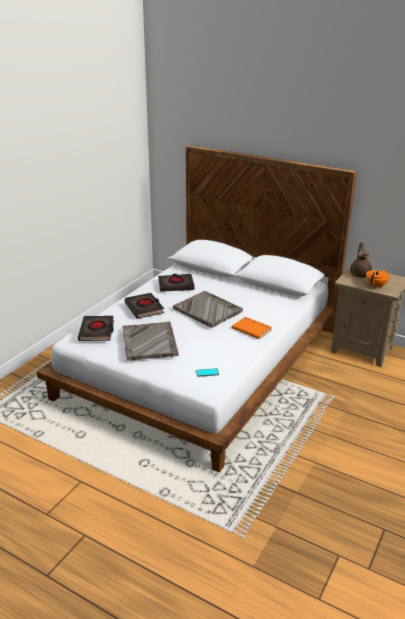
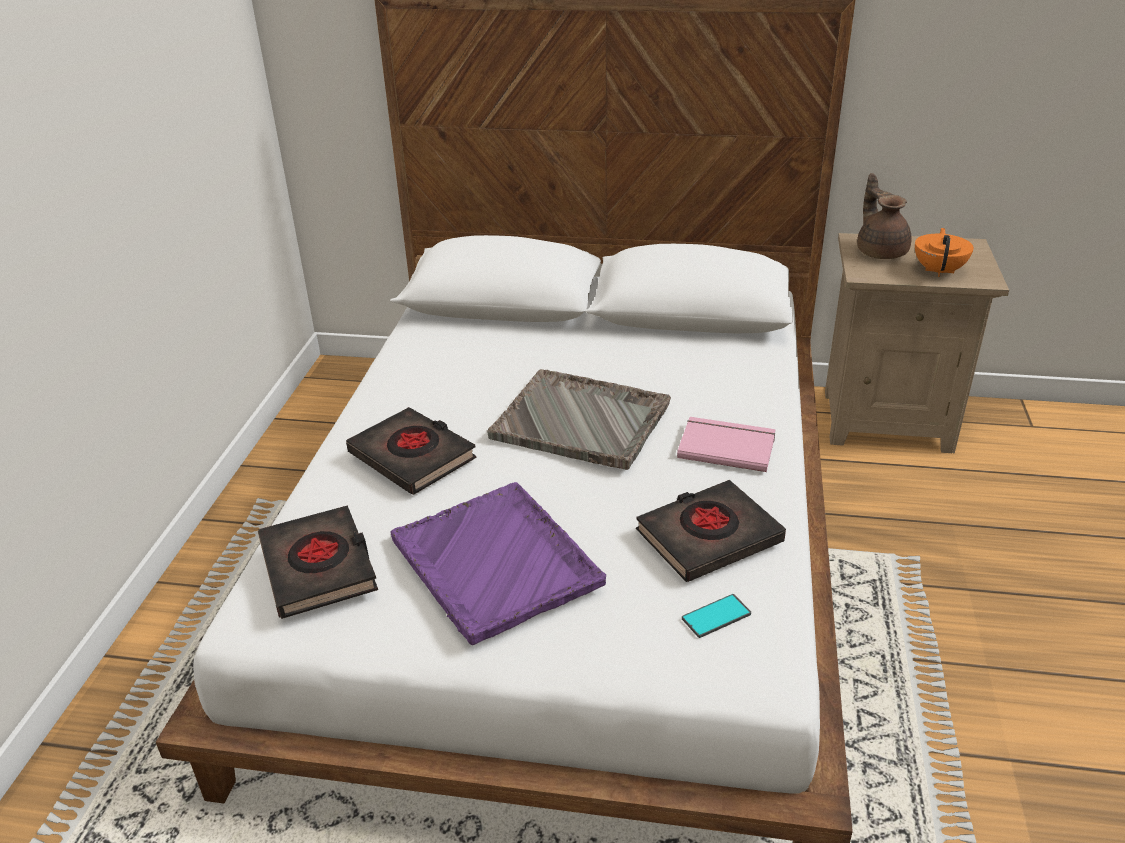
camera: 20 degrees left, 5 degrees up
grey tray [122,322,179,361] -> purple tray [390,482,606,645]
black book [158,274,195,292] -> black book moved to [636,480,786,582]
orange book [232,317,272,339] -> pink book [677,417,776,472]

